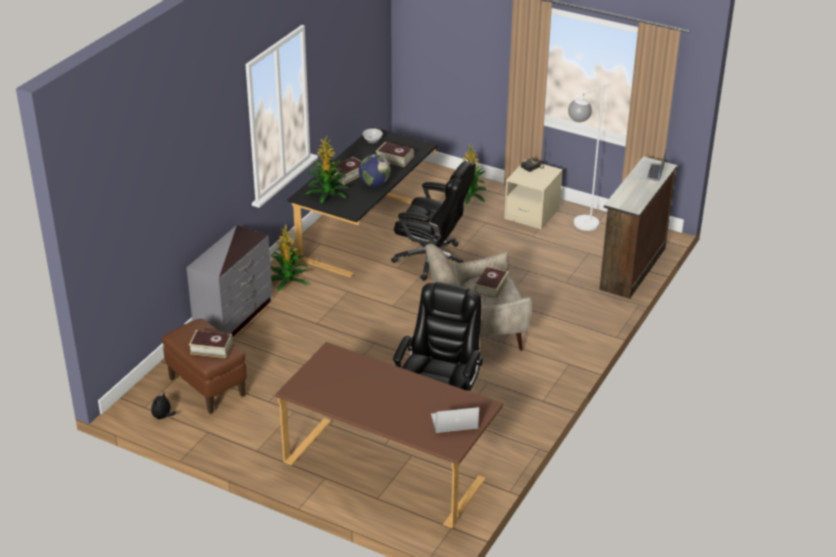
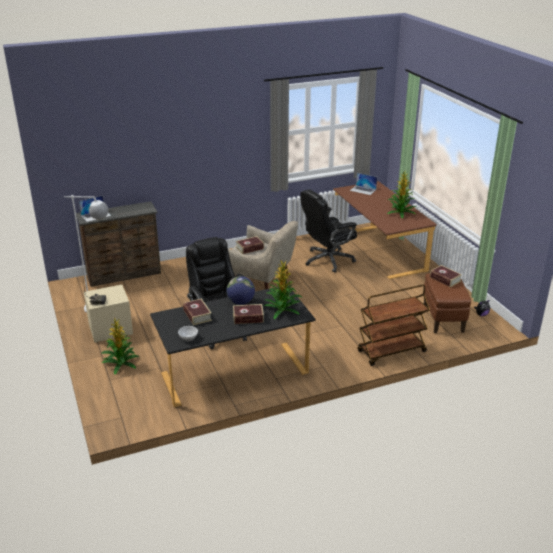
camera: 140 degrees left, 5 degrees down
grey dresser [186,225,272,337] -> brown cart [357,285,430,366]
potted plant [270,225,308,292] -> potted plant moved to [387,171,416,218]

